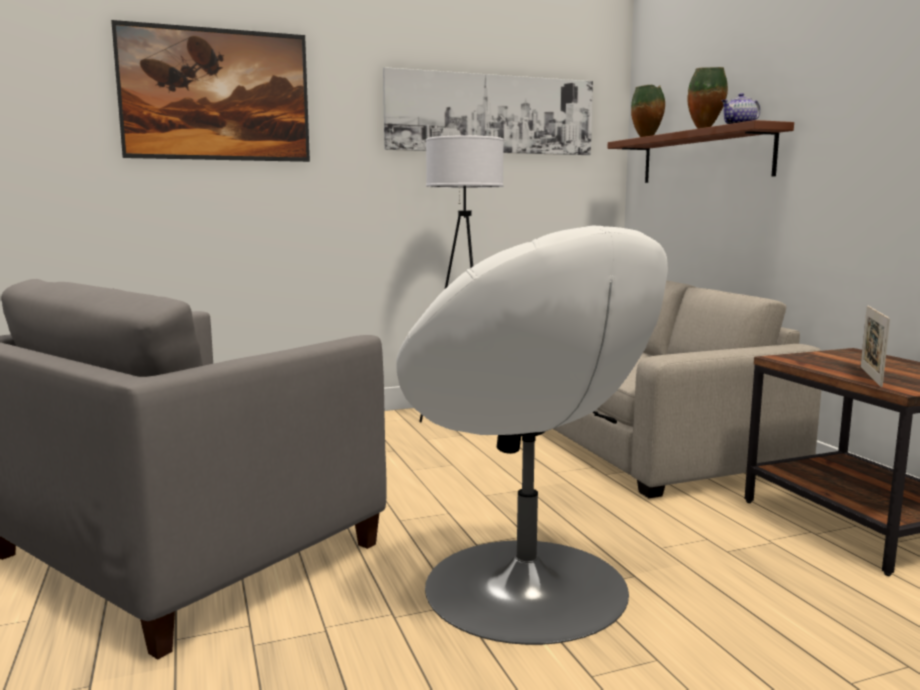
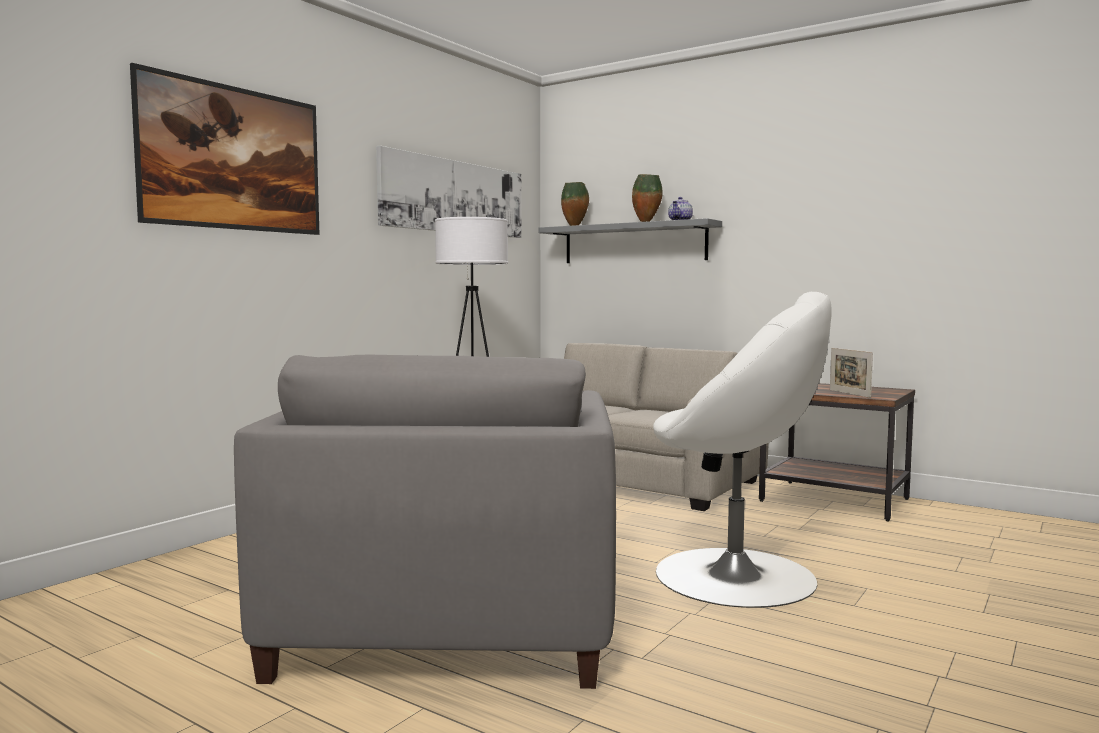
camera: 35 degrees left, 5 degrees down
brown shelf [608,120,794,183] -> grey shelf [539,218,722,263]

